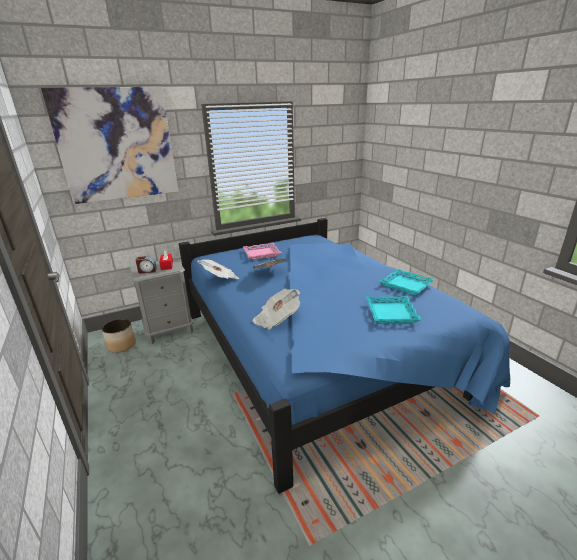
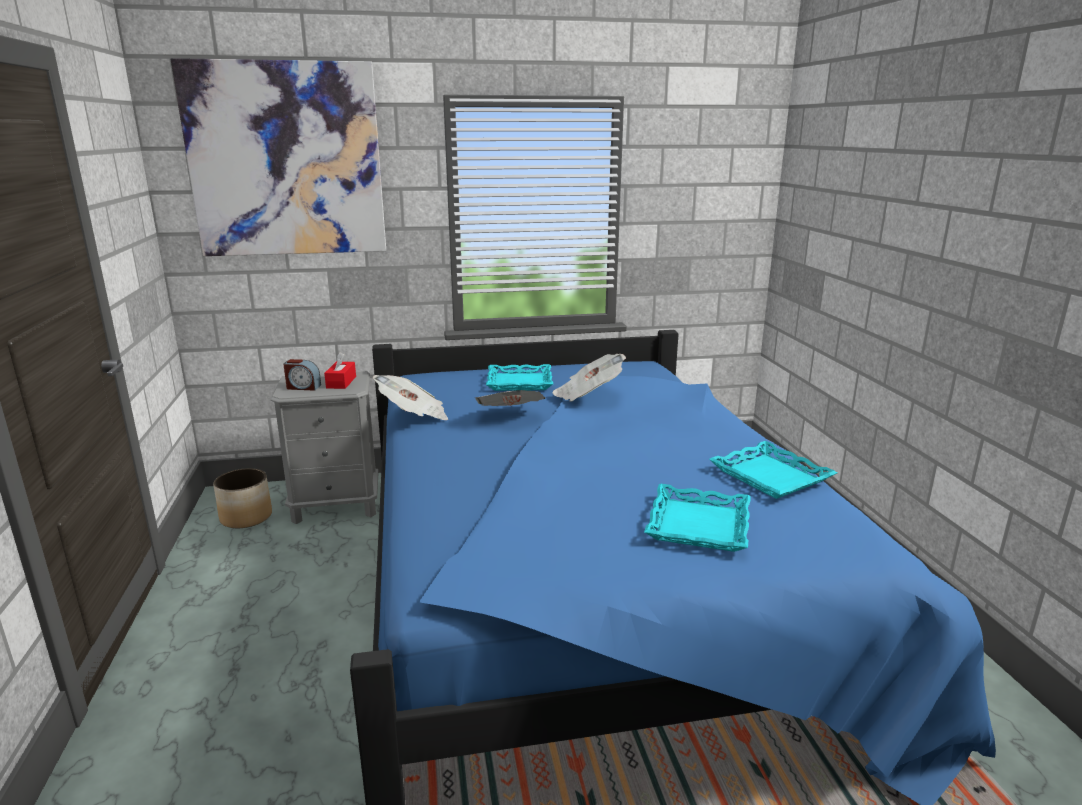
camera: 15 degrees right, 5 degrees down
pink tray [243,243,281,260] -> turquoise tray [486,364,553,391]
newspaper [253,289,300,330] -> newspaper moved to [552,354,626,401]

